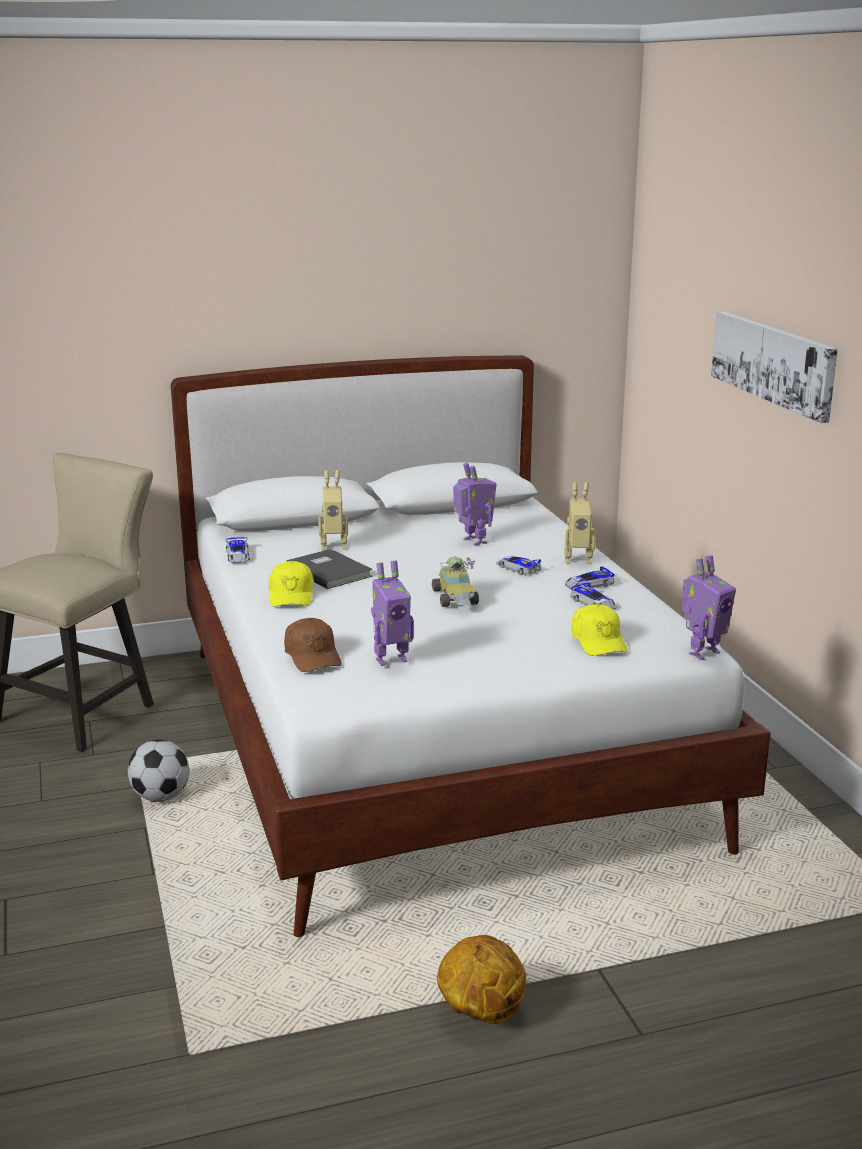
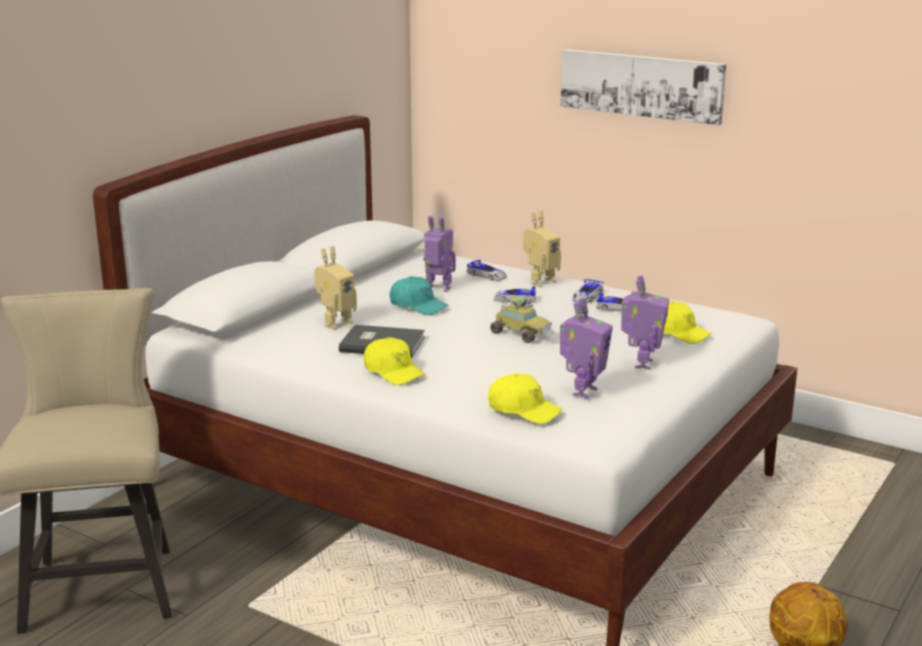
camera: 40 degrees left, 0 degrees up
football [128,740,189,802] -> none
toy car [226,537,250,563] -> toy car moved to [467,260,507,281]
brown cap [284,618,342,672] -> yellow cap [488,373,562,424]
toy robot [682,555,736,660] -> toy robot moved to [621,276,670,370]
none -> turquoise cap [390,276,449,315]

